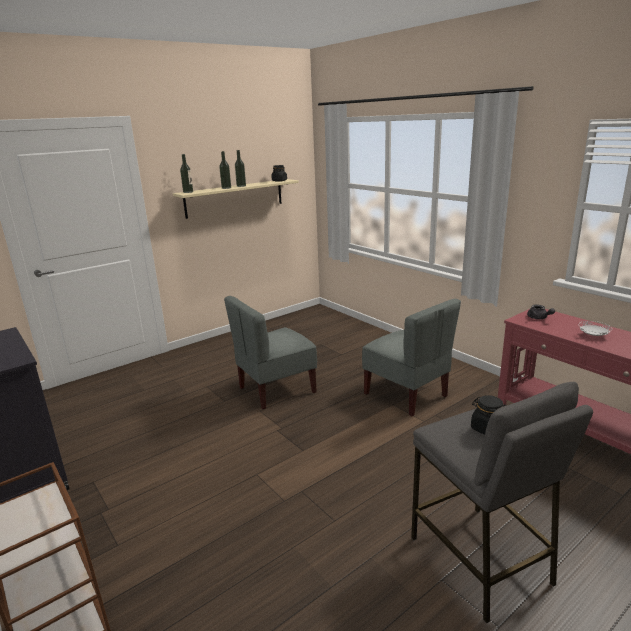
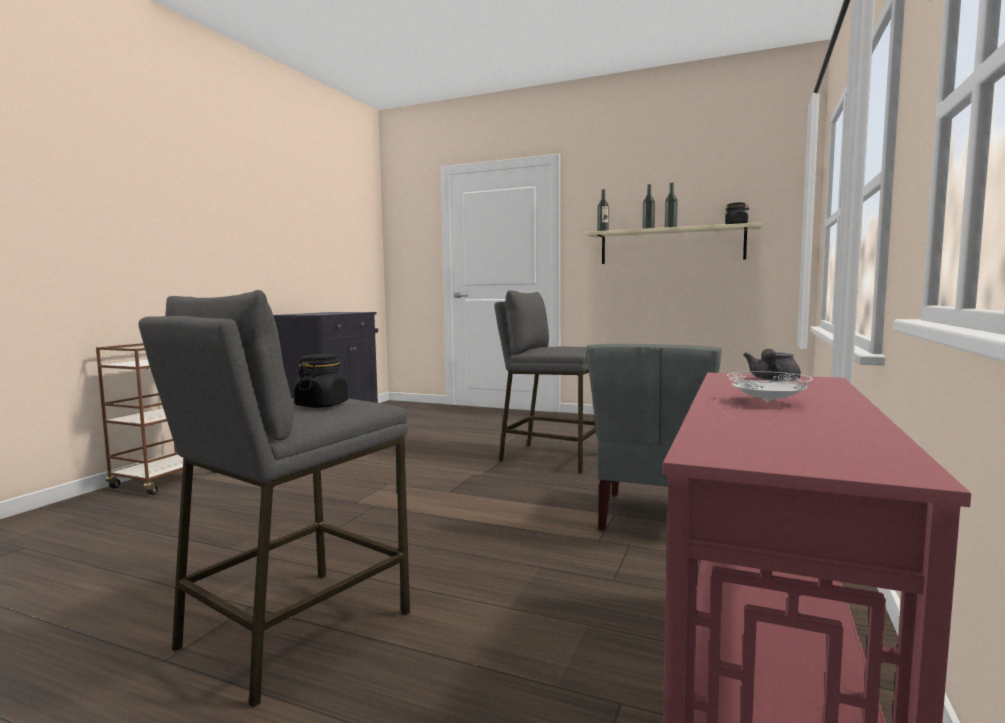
camera: 60 degrees right, 15 degrees down
grey chair [224,296,317,410] -> grey stool [494,290,596,474]

